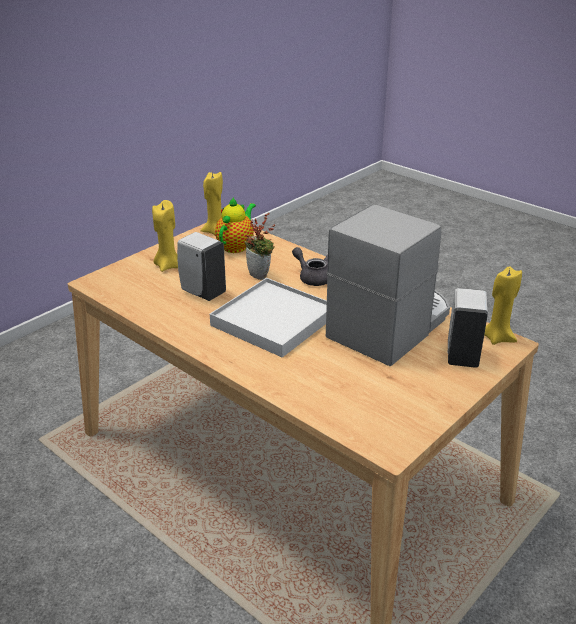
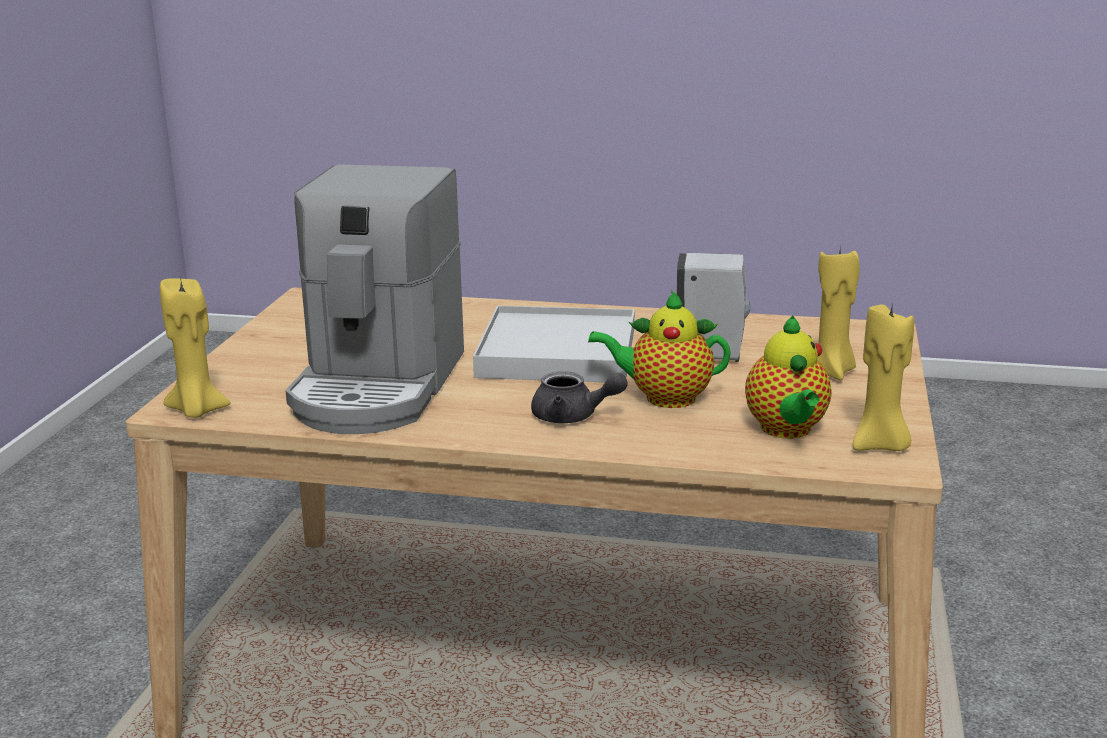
camera: 150 degrees right, 10 degrees down
potted plant [244,213,276,280] -> teapot [588,290,731,408]
white soap dispenser [448,288,488,368] -> none

